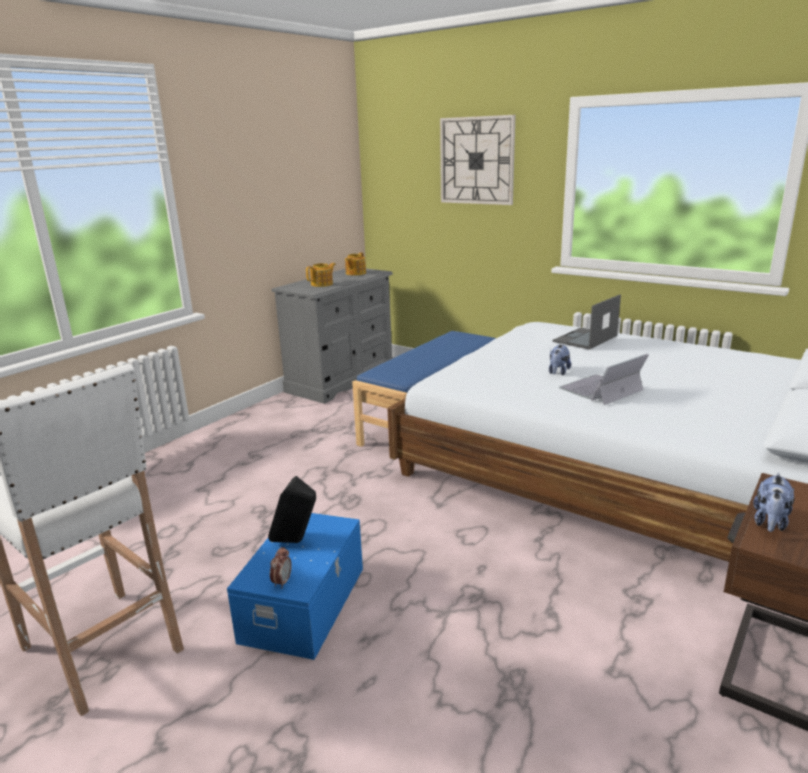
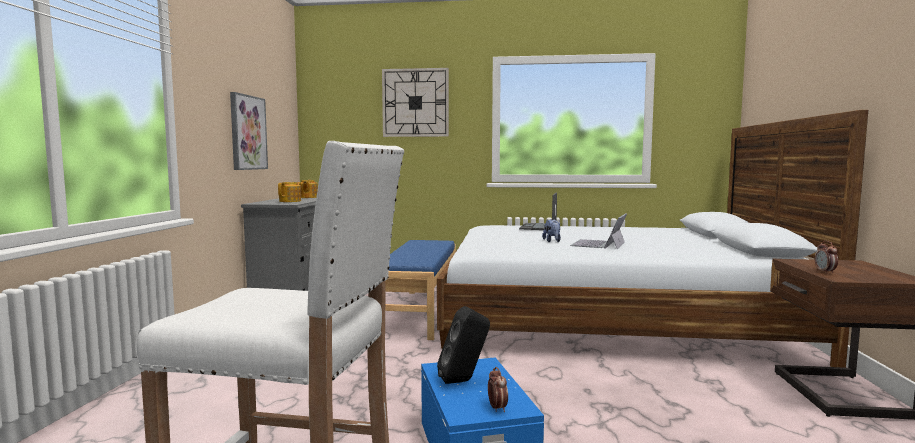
camera: 30 degrees left, 15 degrees down
plush toy [753,473,794,532] -> alarm clock [815,241,838,274]
none -> picture [230,92,268,170]

